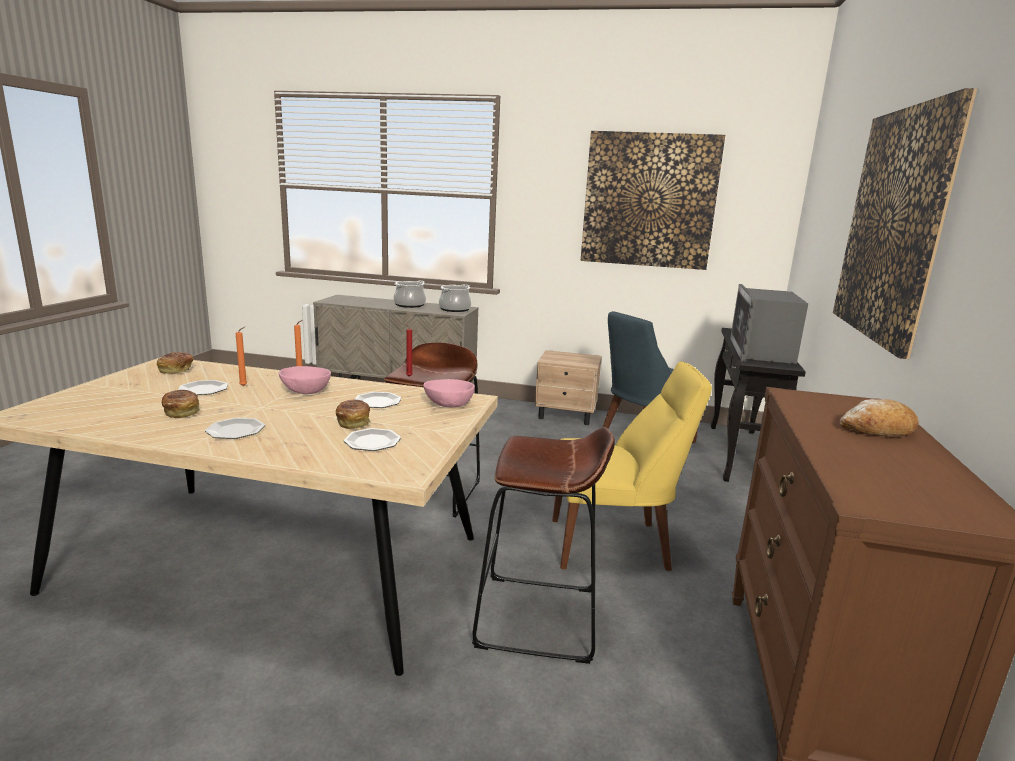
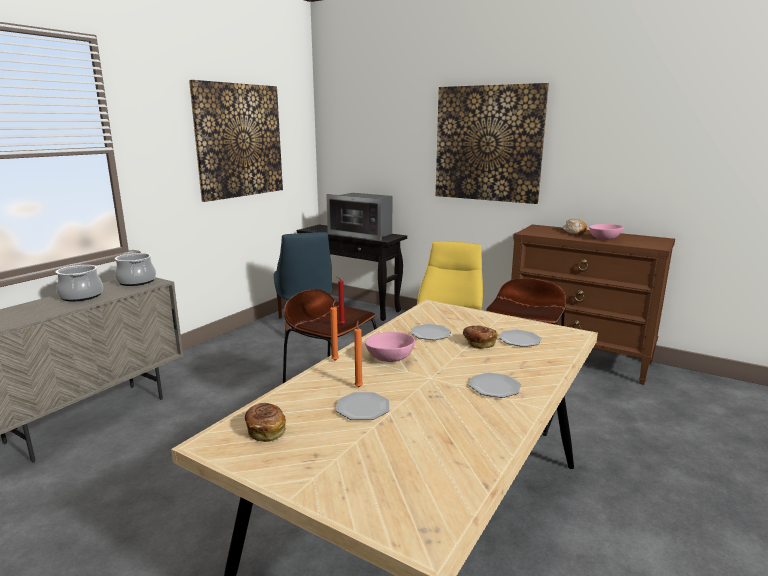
camera: 70 degrees left, 0 degrees up
bread [162,390,200,418] -> none
pink bowl [423,379,475,407] -> pink bowl moved to [589,224,624,240]
beige nightstand [535,350,602,425] -> none

